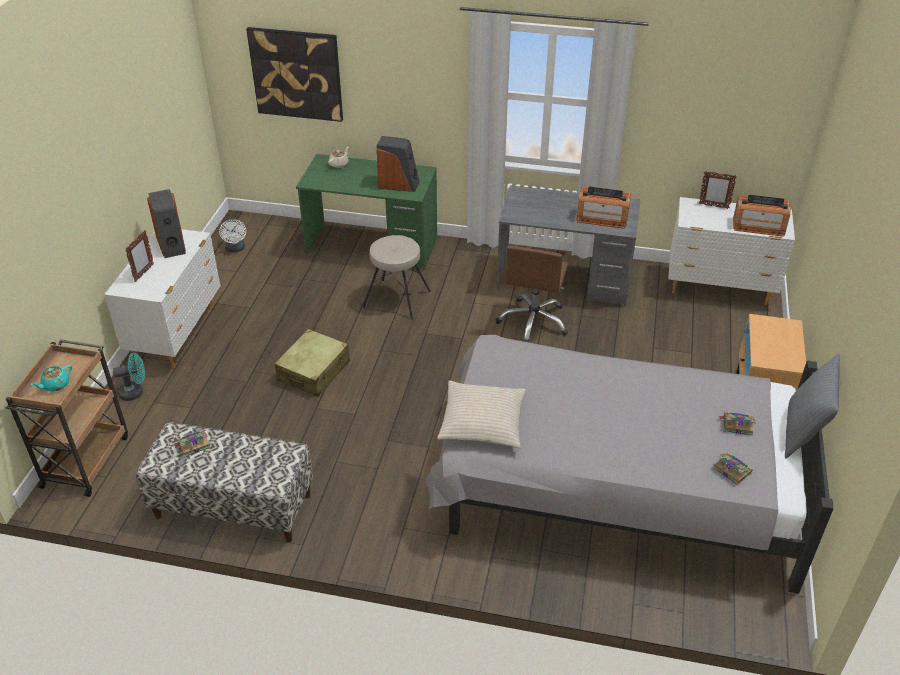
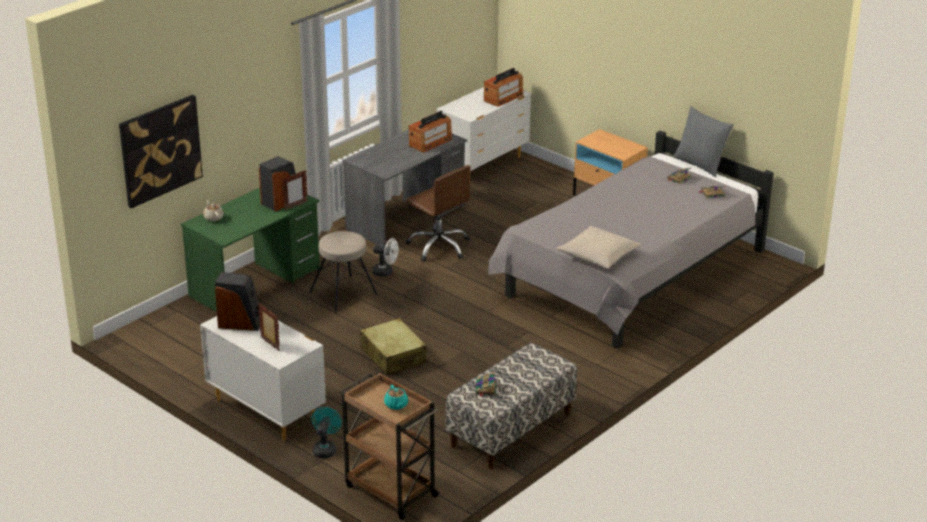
camera: 60 degrees left, 10 degrees down
white fan [219,219,246,252] -> white fan moved to [372,238,399,277]
picture frame [699,171,737,209] -> picture frame moved to [282,170,308,210]

